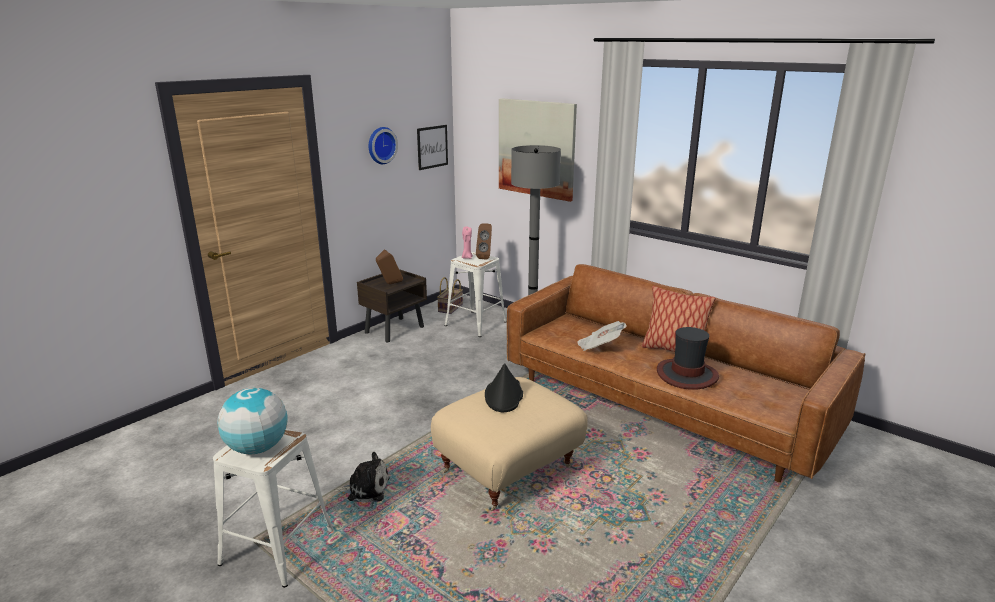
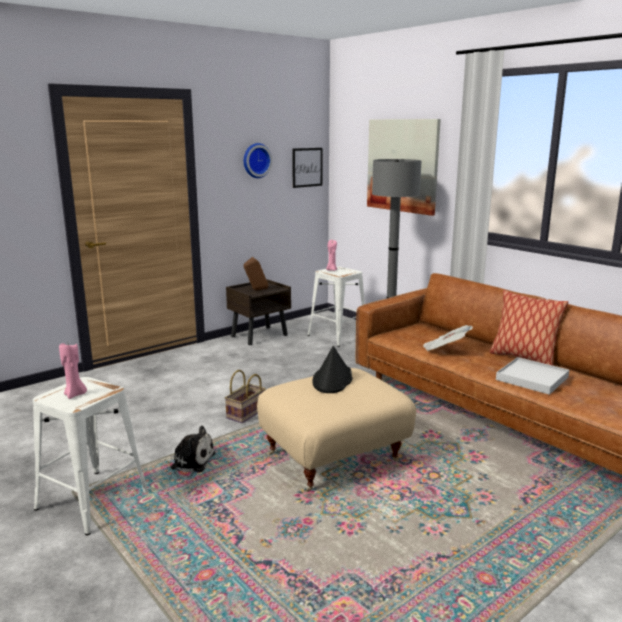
camera: 10 degrees right, 5 degrees down
globe [217,388,288,455] -> pink candle [59,343,87,399]
basket [437,277,463,314] -> basket moved to [225,370,266,423]
brown speaker [476,223,492,259] -> none
hat [657,327,719,390] -> white tray [496,357,569,395]

